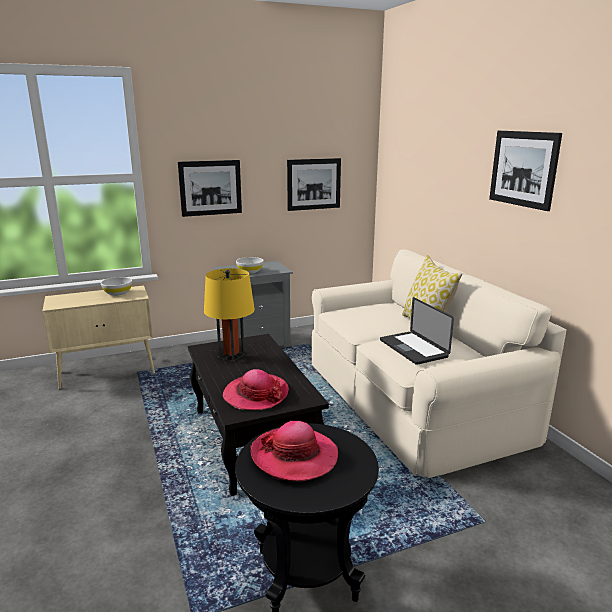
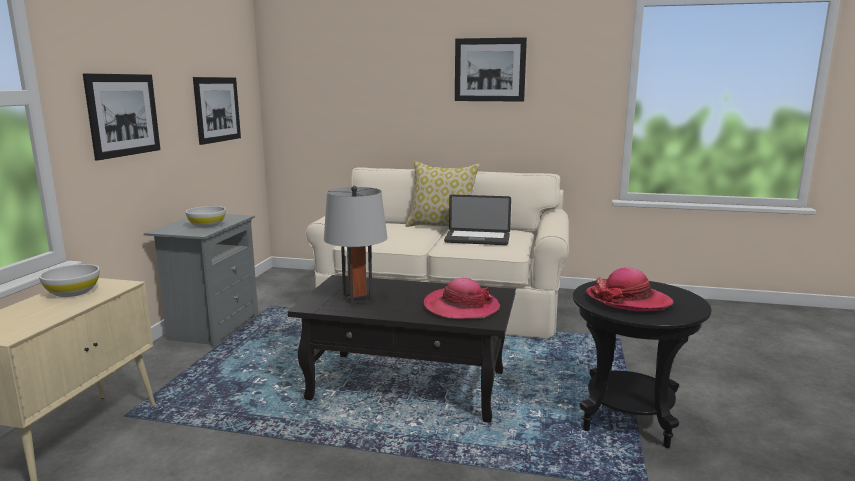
camera: 55 degrees left, 5 degrees down
yellow table lamp [204,268,255,362] -> grey table lamp [324,186,388,304]

